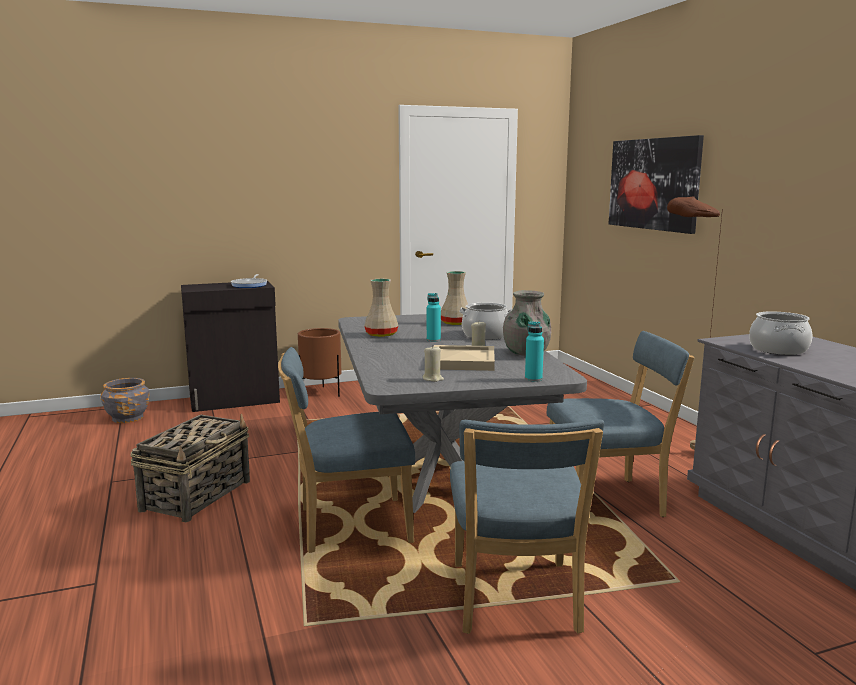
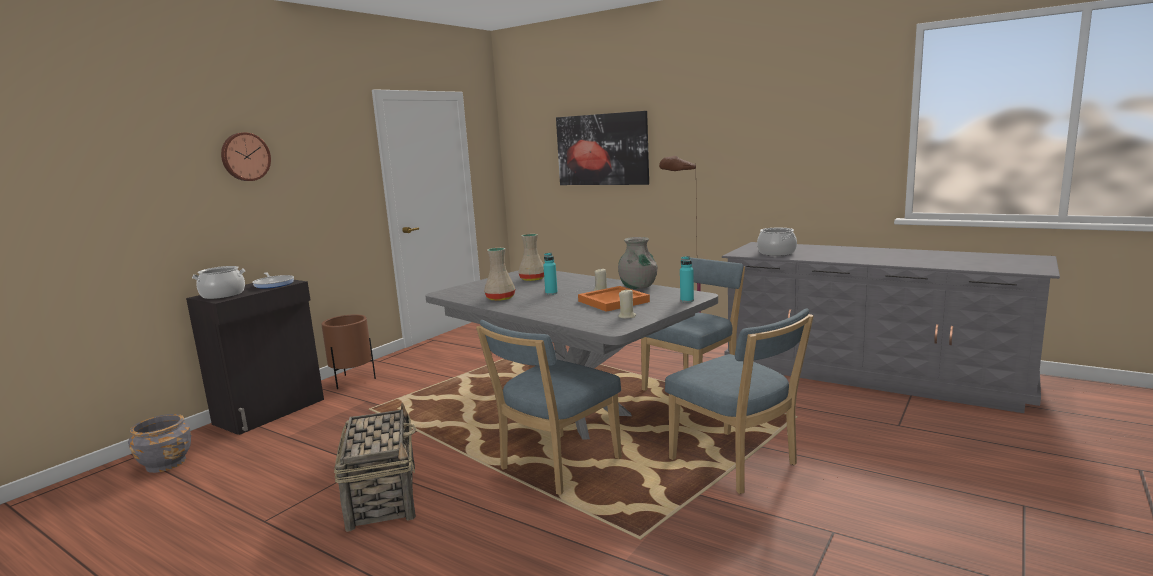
camera: 35 degrees left, 0 degrees up
beige tray [434,345,495,371] -> orange tray [578,286,650,312]
cooking pot [459,303,512,340] -> cooking pot moved to [192,266,245,299]
none -> wall clock [221,132,271,181]

